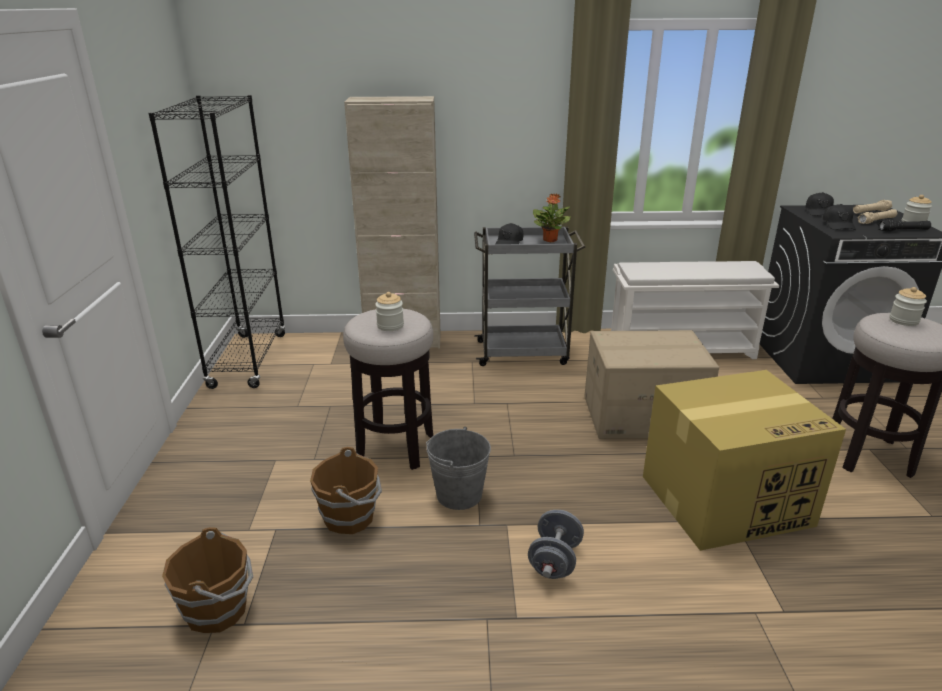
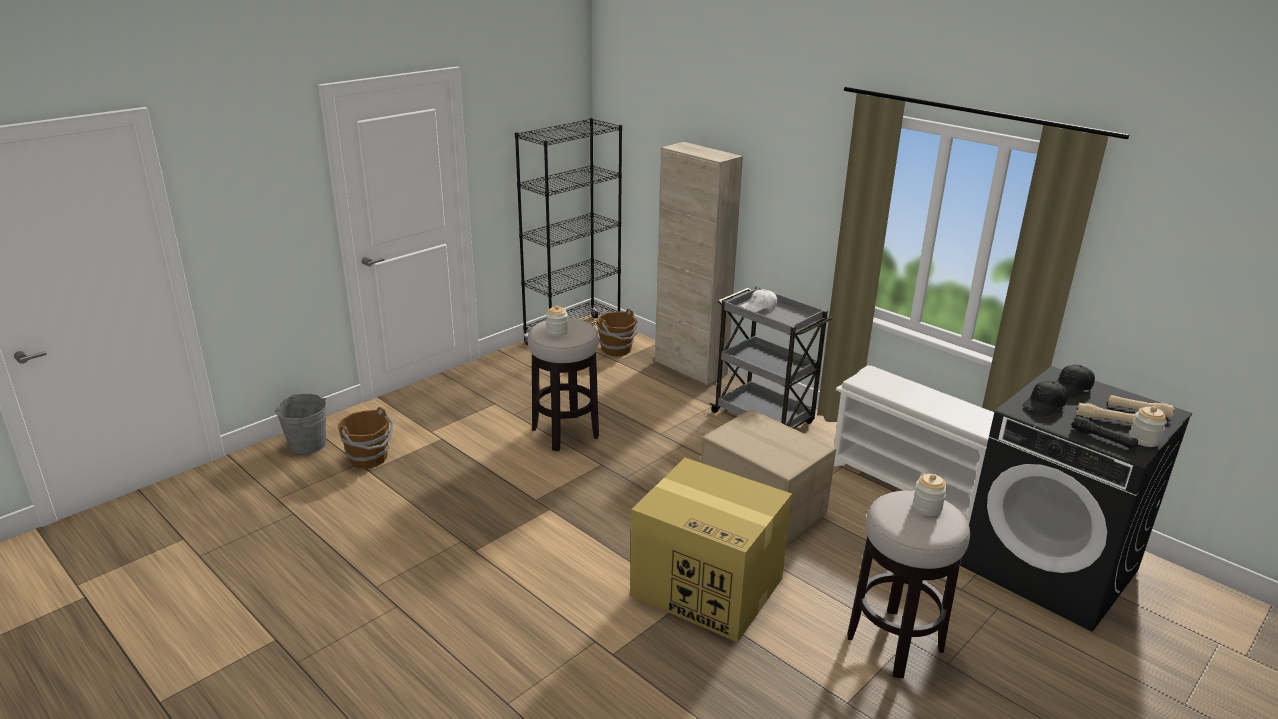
camera: 45 degrees right, 0 degrees up
brown bucket [310,447,382,534] -> brown bucket moved to [597,309,639,356]
grey bucket [426,427,491,510] -> grey bucket moved to [275,393,327,454]
black cap [495,223,524,245] -> white cap [741,289,777,312]
grey dumbbell [528,510,584,579] -> none
potted plant [533,193,571,242] -> none

